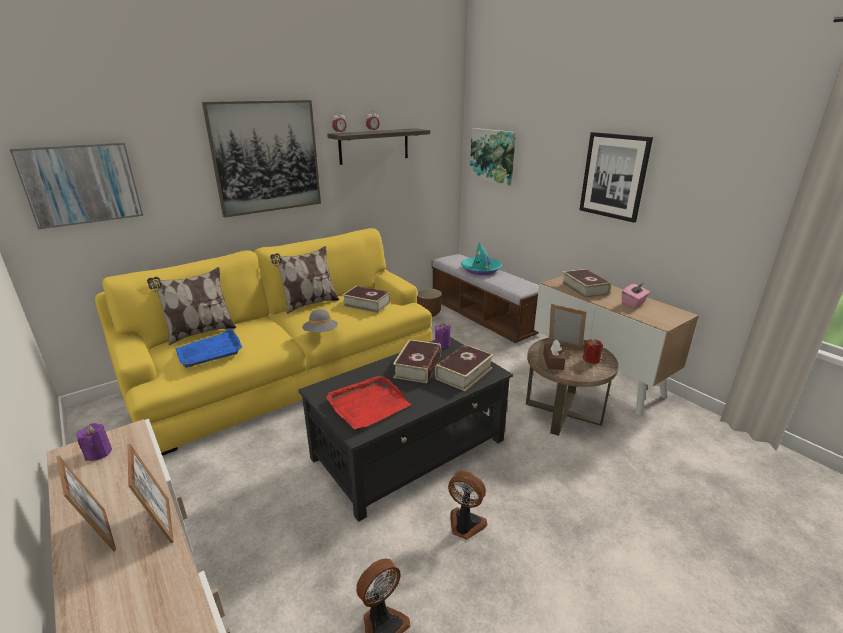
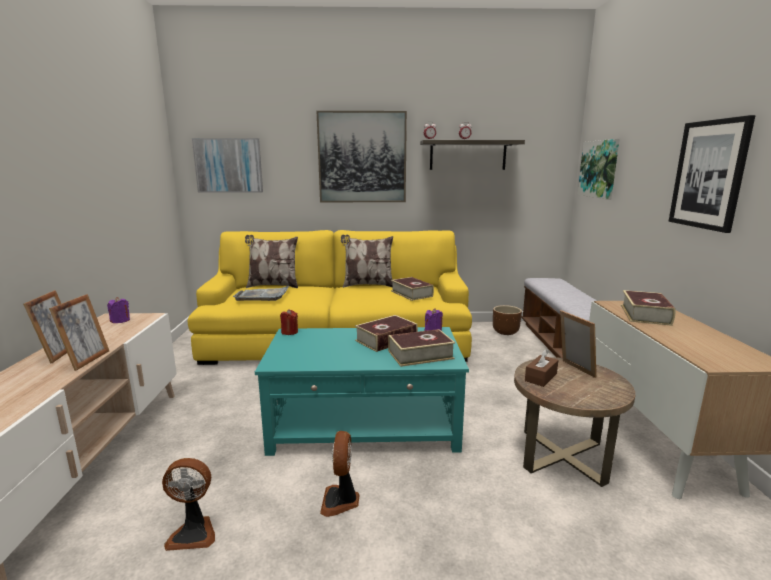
camera: 35 degrees right, 10 degrees down
blue tray [176,328,242,368] -> grey tray [233,286,289,301]
black coffee table [298,337,513,522] -> turquoise coffee table [255,327,469,456]
grey hat [302,309,338,332] -> none
red tray [326,376,411,430] -> none
fan [448,471,488,540] -> fan turned 150 degrees counterclockwise [320,431,360,517]
turquoise hat [461,243,502,275] -> none
red candle [582,339,603,364] -> red candle moved to [280,309,298,335]
pink tissue box [622,283,650,308] -> none

